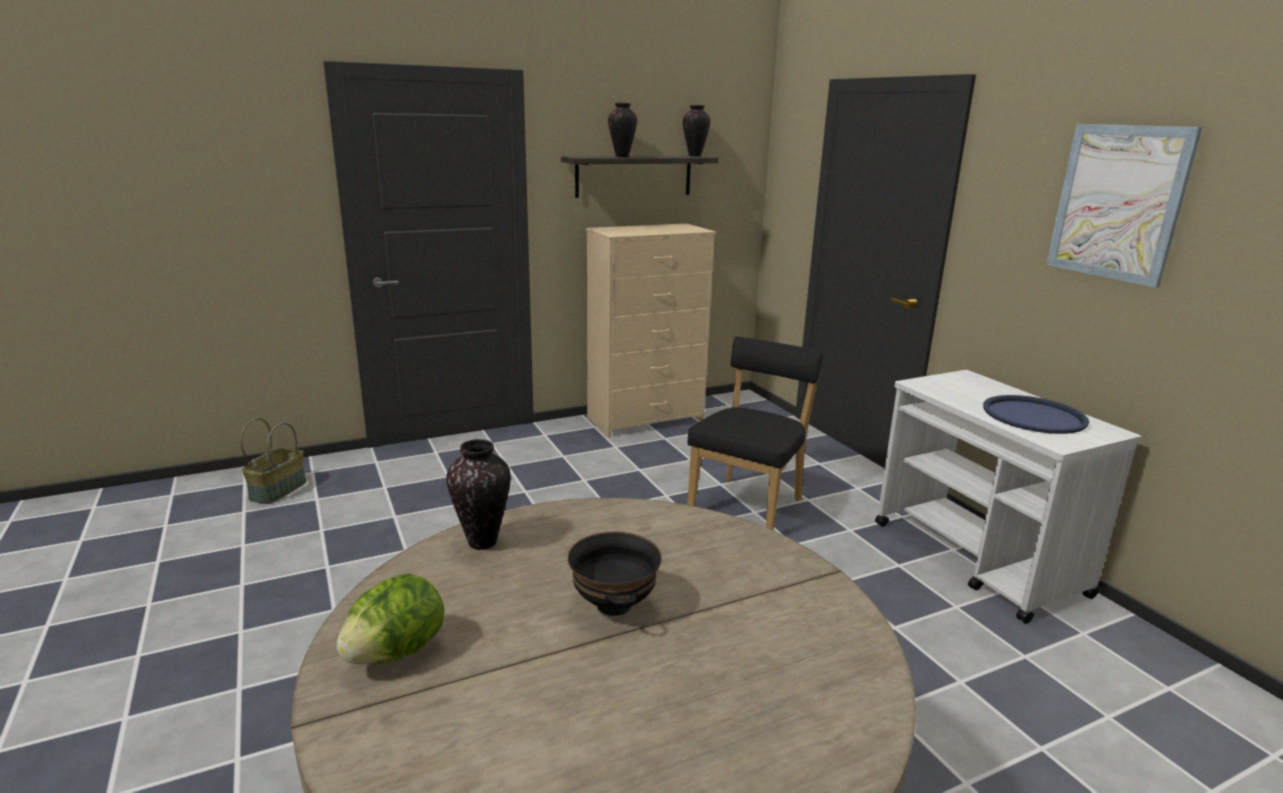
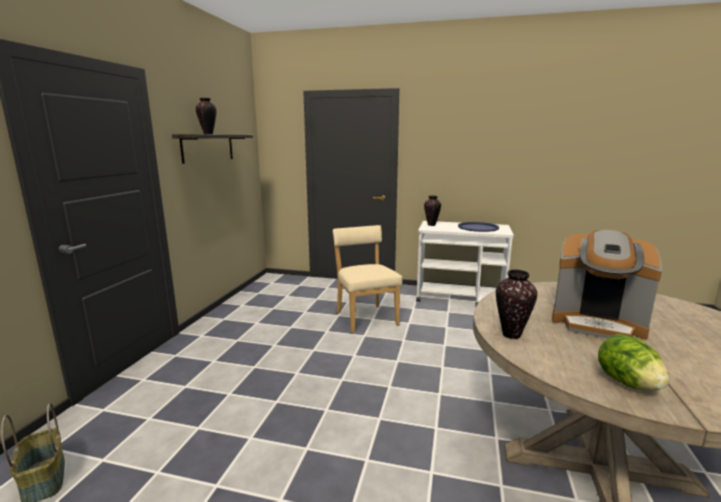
camera: 50 degrees left, 5 degrees down
black bowl [568,532,662,616] -> coffee machine [552,230,662,340]
beige dresser [586,223,716,438] -> none
vase [683,105,710,157] -> vase moved to [424,196,441,226]
black chair [687,337,823,530] -> beige chair [333,225,402,333]
picture [1046,124,1202,288] -> none

